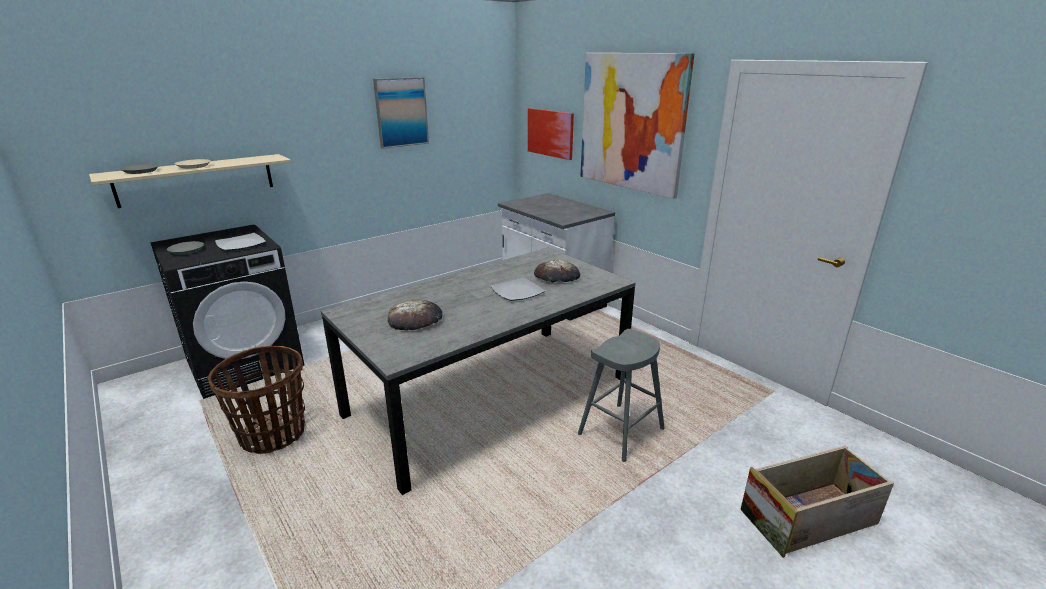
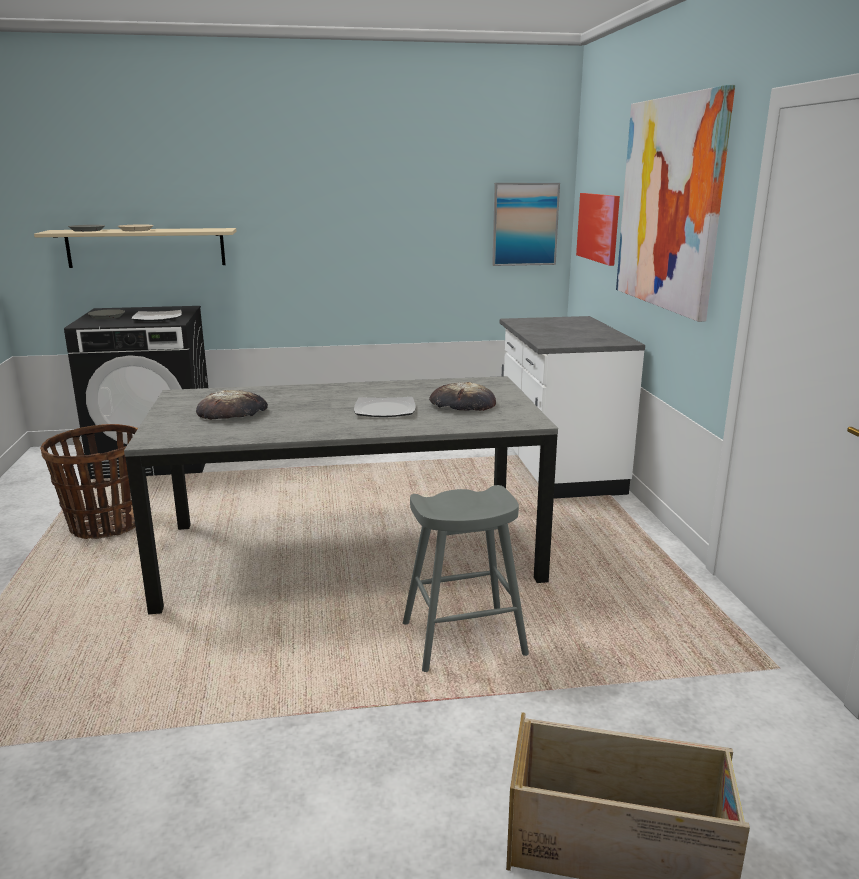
camera: 30 degrees right, 5 degrees down
picture [373,77,429,149] -> picture moved to [492,183,560,266]

